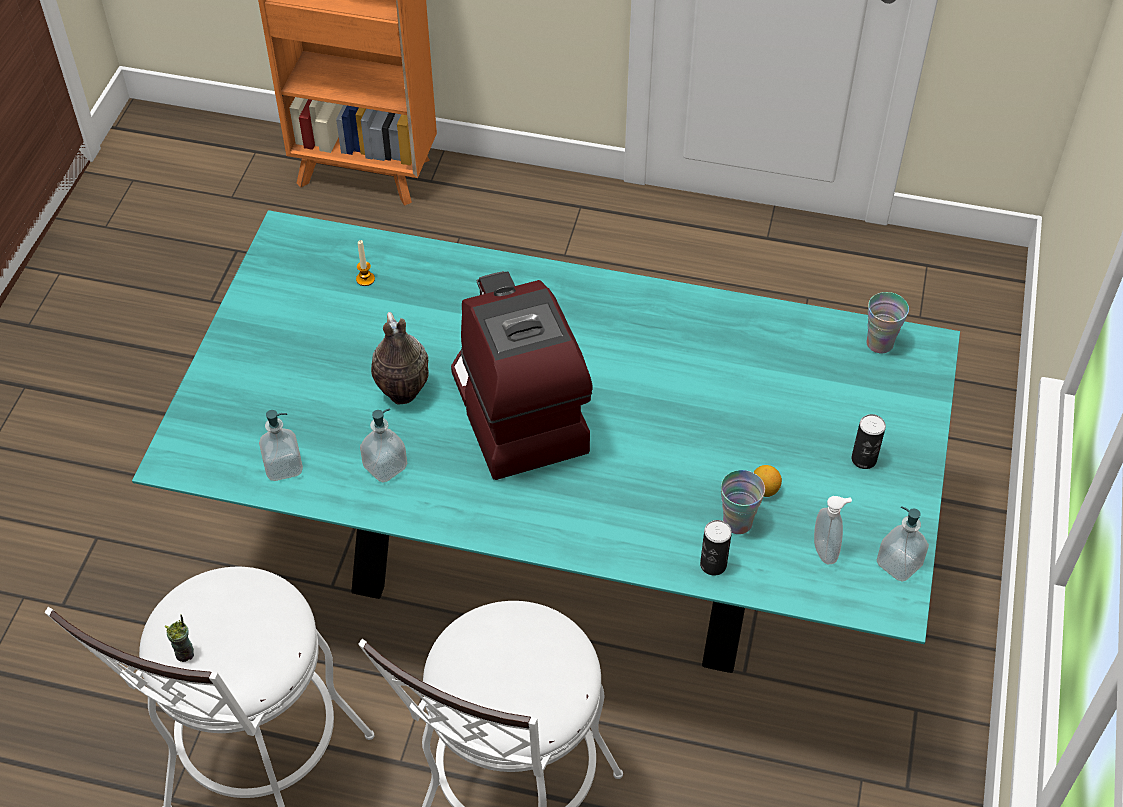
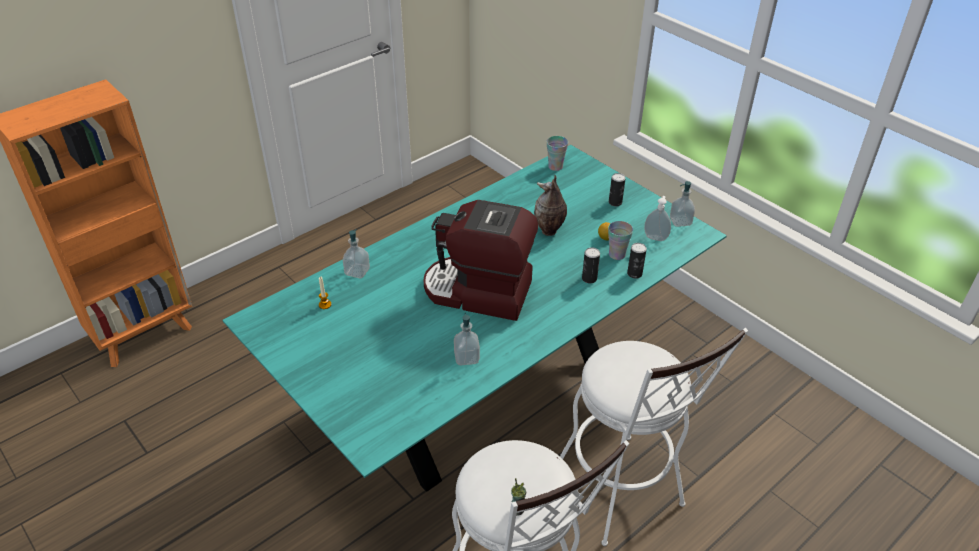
camera: 55 degrees left, 10 degrees down
soap dispenser [259,410,303,481] -> soap dispenser moved to [343,229,370,278]
vase [371,312,429,405] -> vase moved to [534,175,567,236]
none -> can [582,247,600,283]

